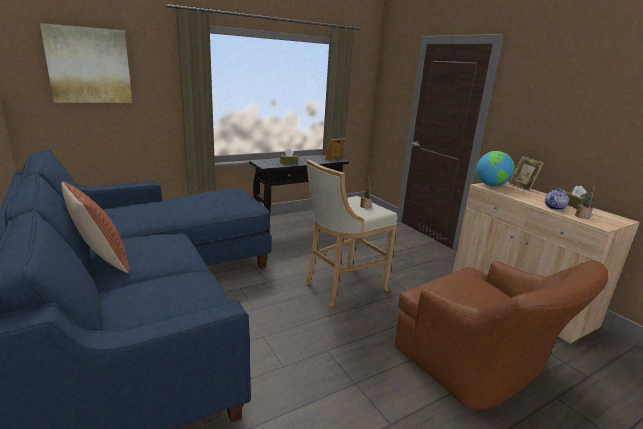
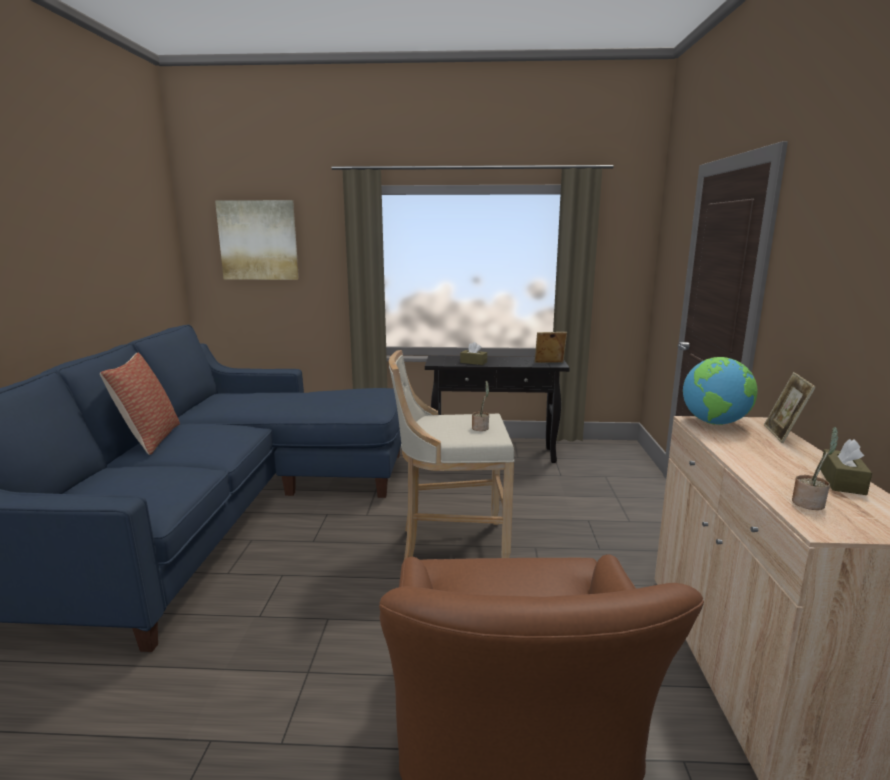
camera: 35 degrees right, 5 degrees down
teapot [545,188,569,210] -> none

